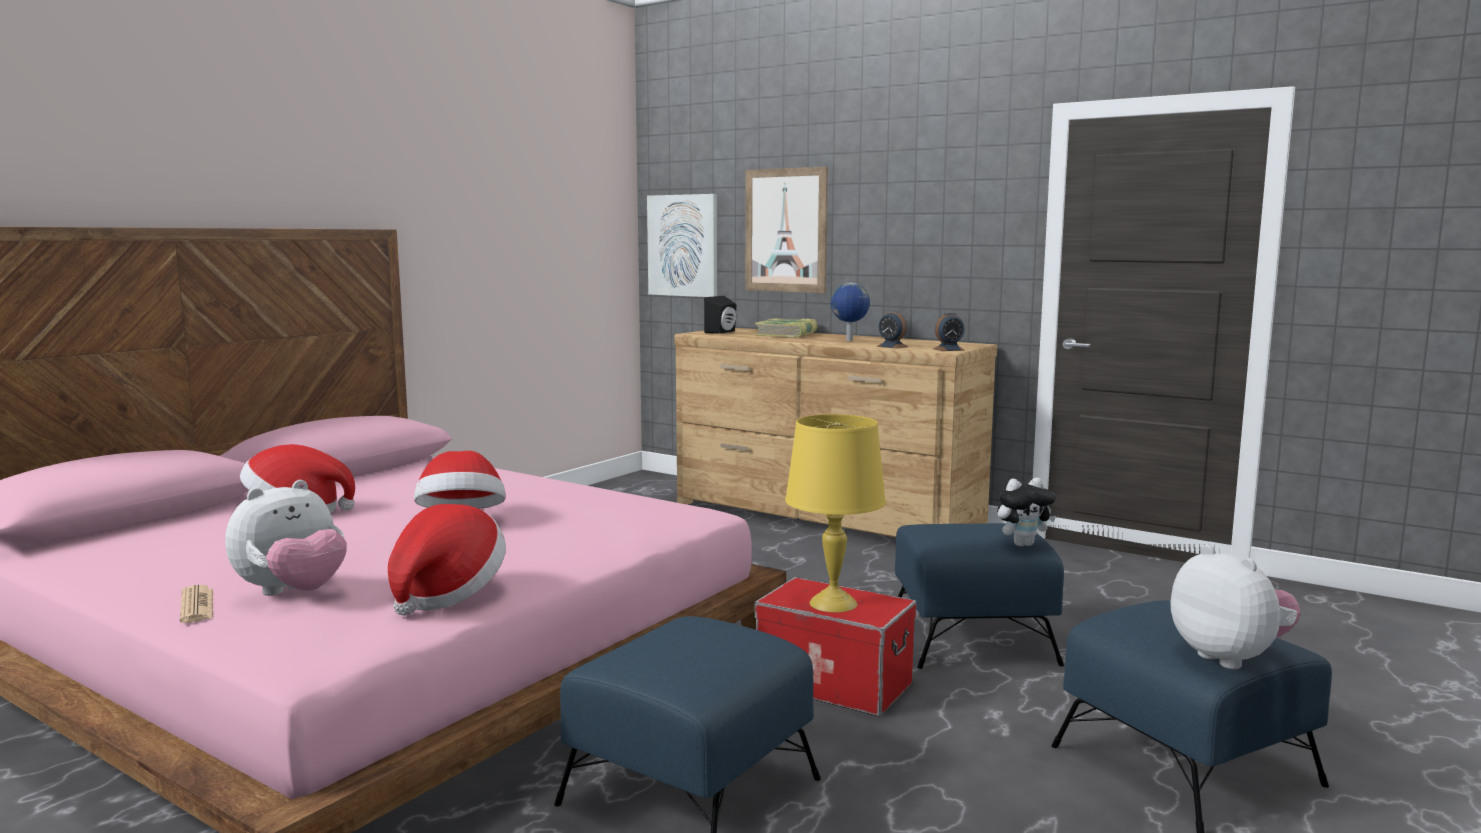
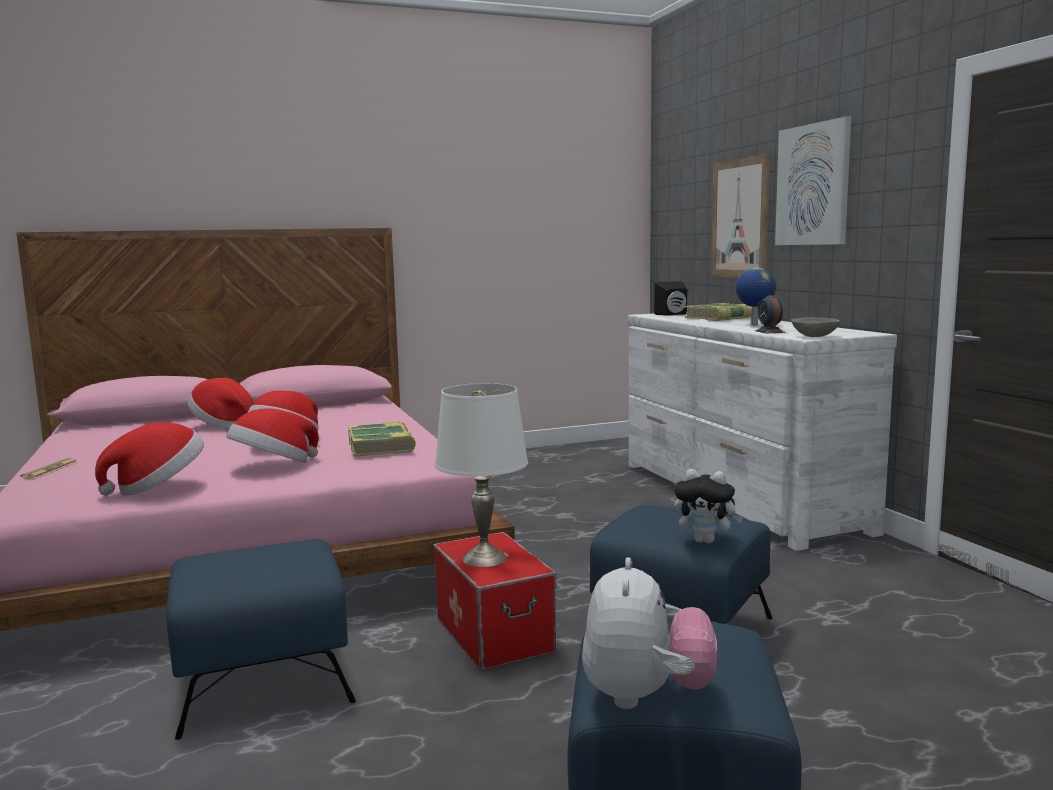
camera: 35 degrees right, 0 degrees up
plush toy [226,480,347,596] -> none
picture [647,194,717,297] -> picture moved to [775,116,851,245]
brown dresser [674,328,997,537] -> white dresser [628,313,897,551]
yellow table lamp [785,414,886,612] -> white table lamp [435,383,528,567]
alarm clock [933,313,965,351] -> grey bowl [791,317,840,337]
none -> hat [226,408,319,463]
none -> book [348,421,416,457]

